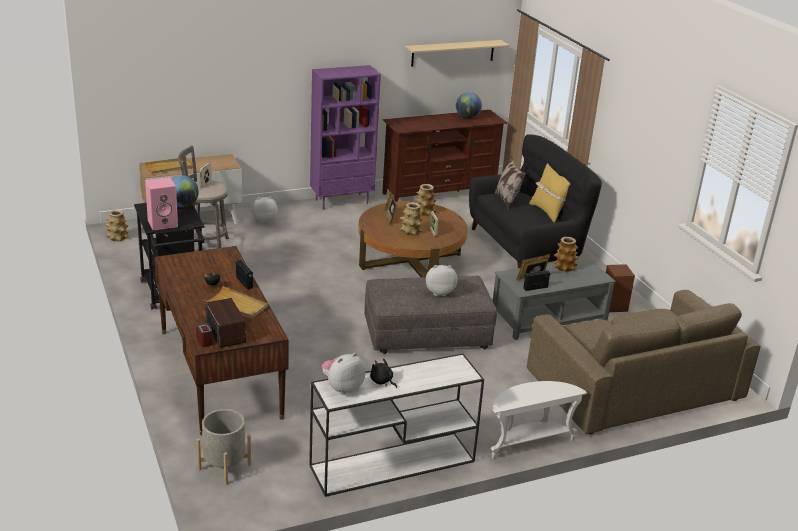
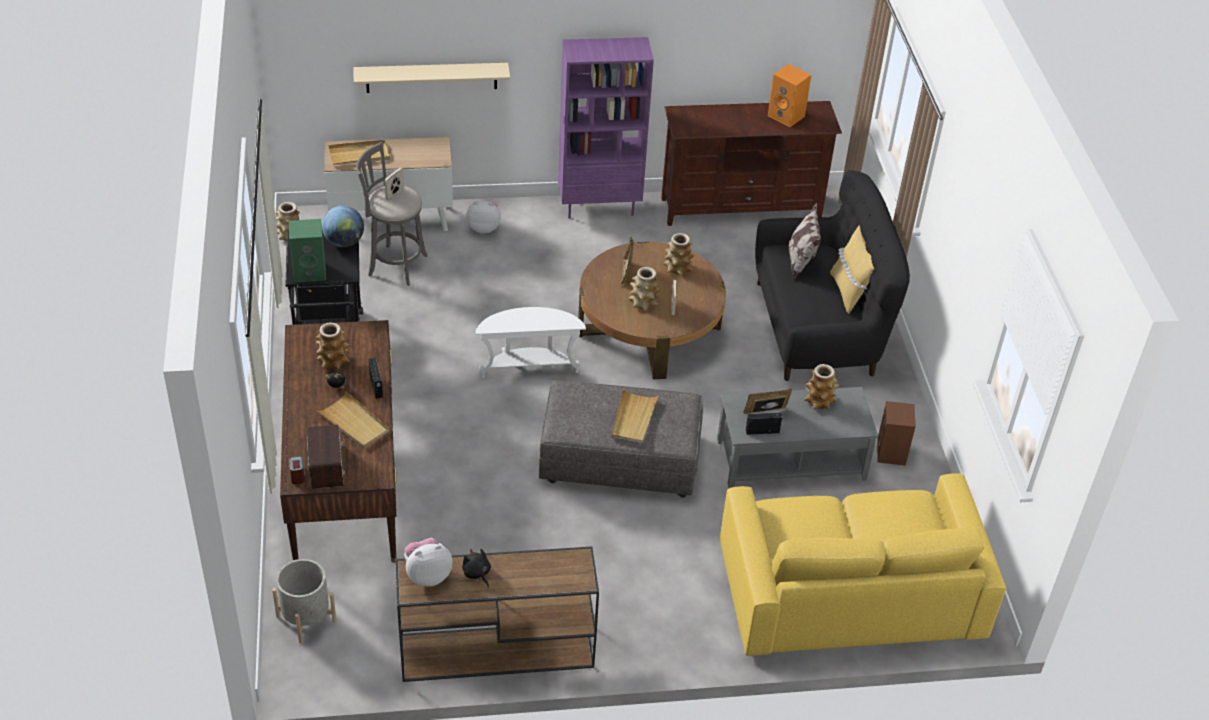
camera: 15 degrees right, 15 degrees up
pink speaker [145,177,178,230] -> green speaker [289,219,326,282]
white console table [309,353,484,497] -> brown console table [396,546,599,682]
beige shelf [405,40,509,67] -> beige shelf moved to [353,63,510,93]
plush toy [426,265,457,296] -> beige tray [611,388,659,443]
globe [456,92,482,119] -> orange speaker [768,64,811,127]
white side table [491,381,587,459] -> white side table moved to [476,307,586,378]
brown sofa [527,290,761,434] -> yellow sofa [720,473,1006,656]
none -> vase [316,323,350,370]

